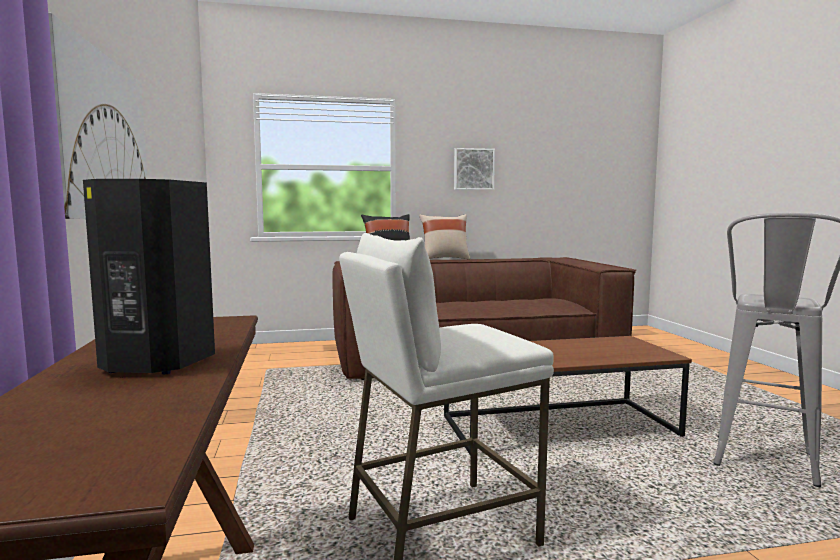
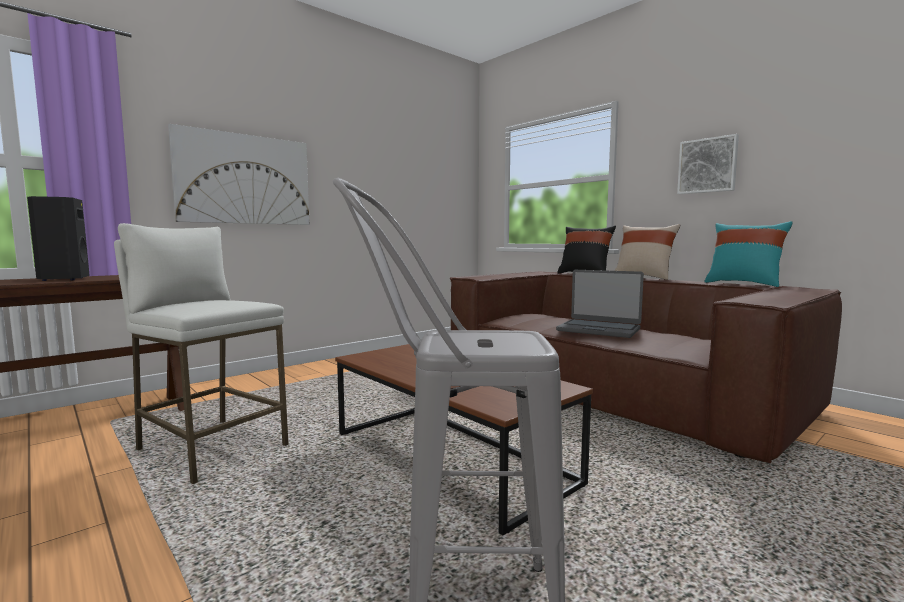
camera: 60 degrees right, 0 degrees up
none -> laptop [556,270,644,338]
none -> turquoise pillow [704,221,793,287]

